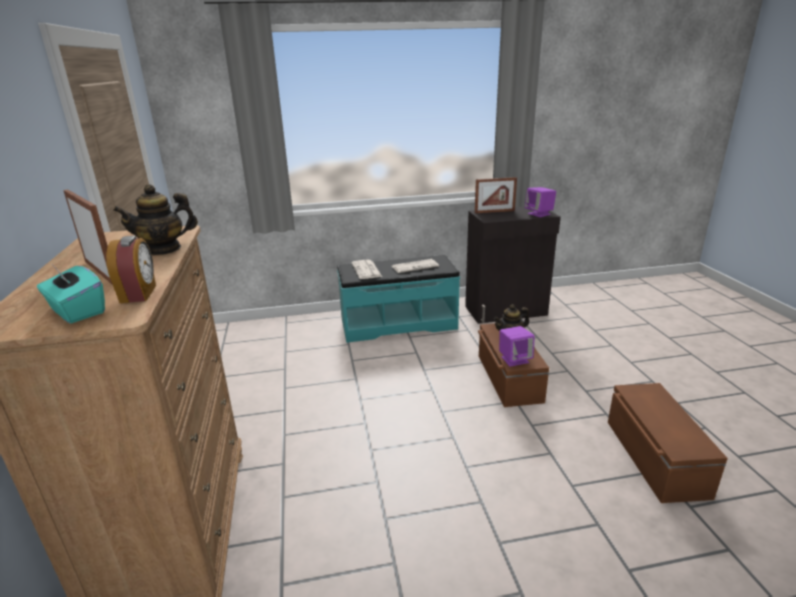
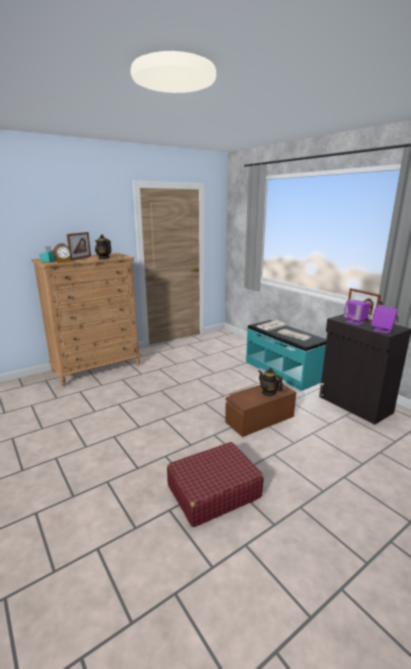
camera: 65 degrees right, 5 degrees down
purple speaker [499,326,535,367] -> purple speaker moved to [344,300,370,325]
brown storage box [608,383,728,503] -> red suitcase [167,442,264,527]

